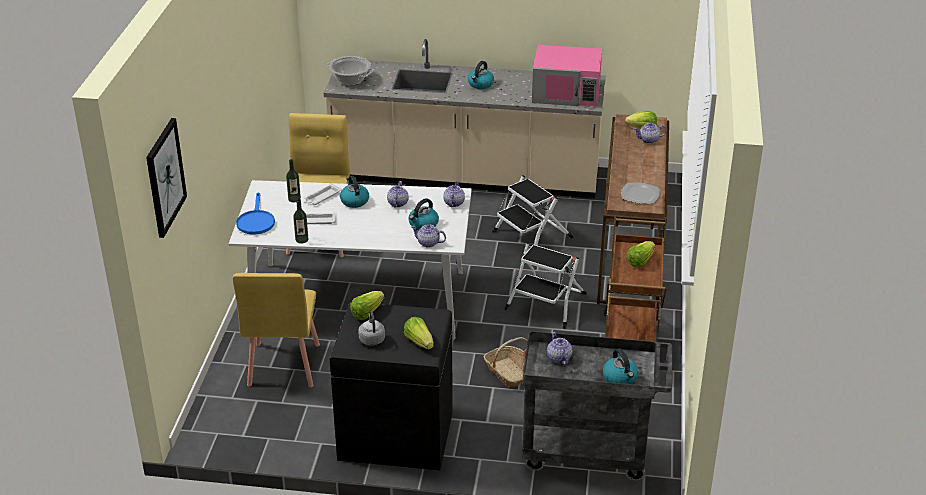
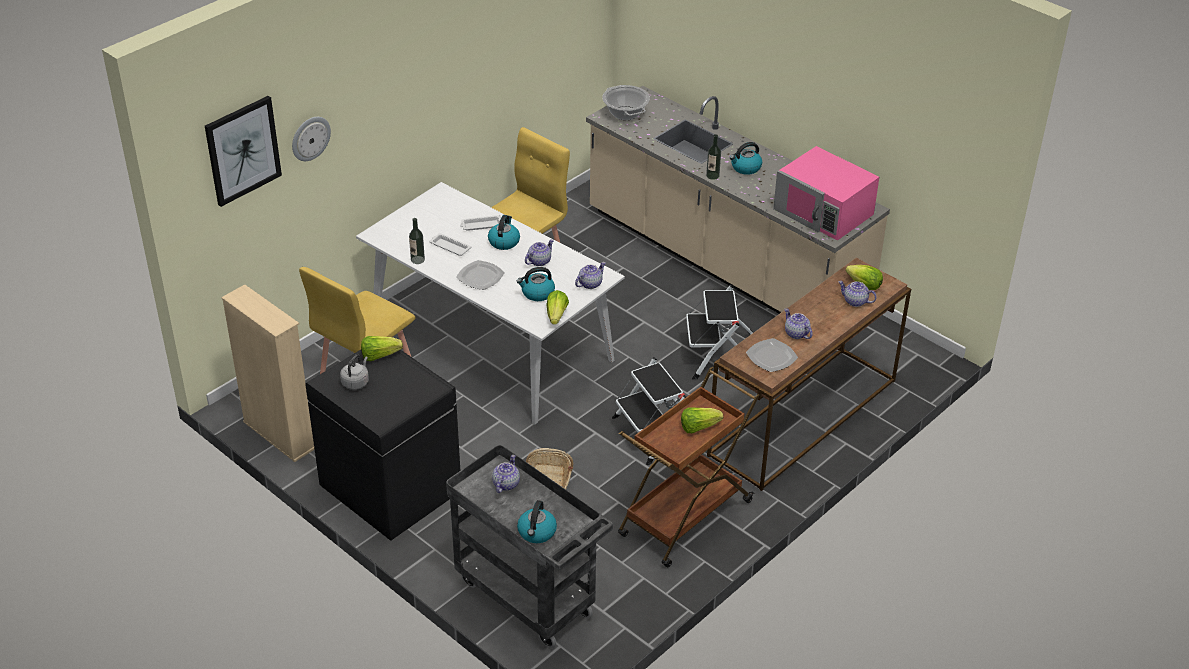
camera: 35 degrees right, 5 degrees up
blue frying pan [236,192,275,235] -> none
bottle [286,159,301,202] -> bottle moved to [706,134,721,180]
lettuce [404,317,434,349] -> lettuce moved to [546,290,569,325]
teapot [411,224,446,248] -> teapot moved to [784,308,812,339]
none -> beige bookcase [221,284,315,462]
none -> wall clock [292,117,331,161]
none -> plate [456,260,505,290]

